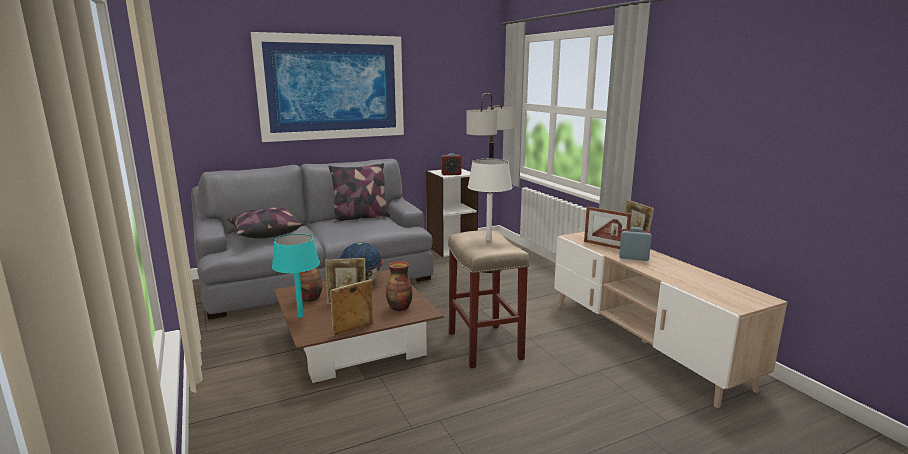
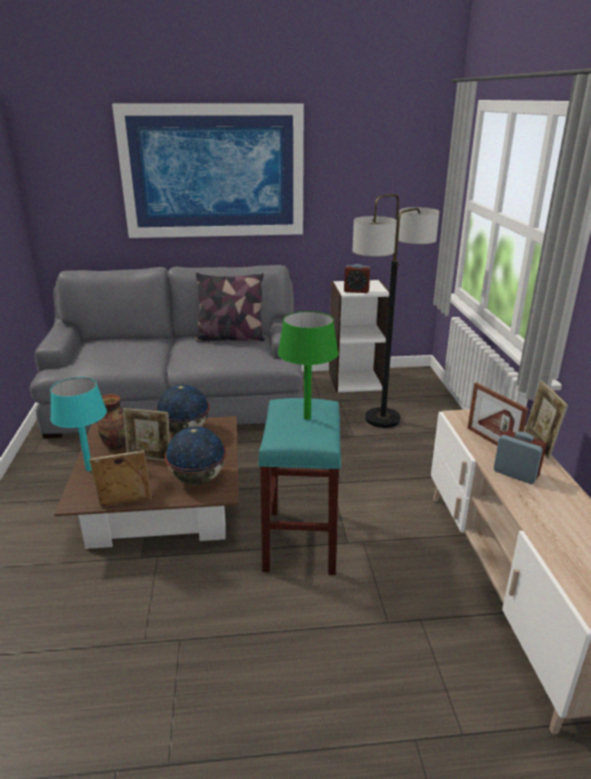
camera: 20 degrees right, 10 degrees up
pillow [227,207,305,238] -> none
vase [386,261,413,312] -> globe [165,426,226,485]
beige stool [448,230,530,368] -> turquoise stool [258,398,341,575]
white table lamp [468,159,512,241] -> green table lamp [278,311,339,420]

